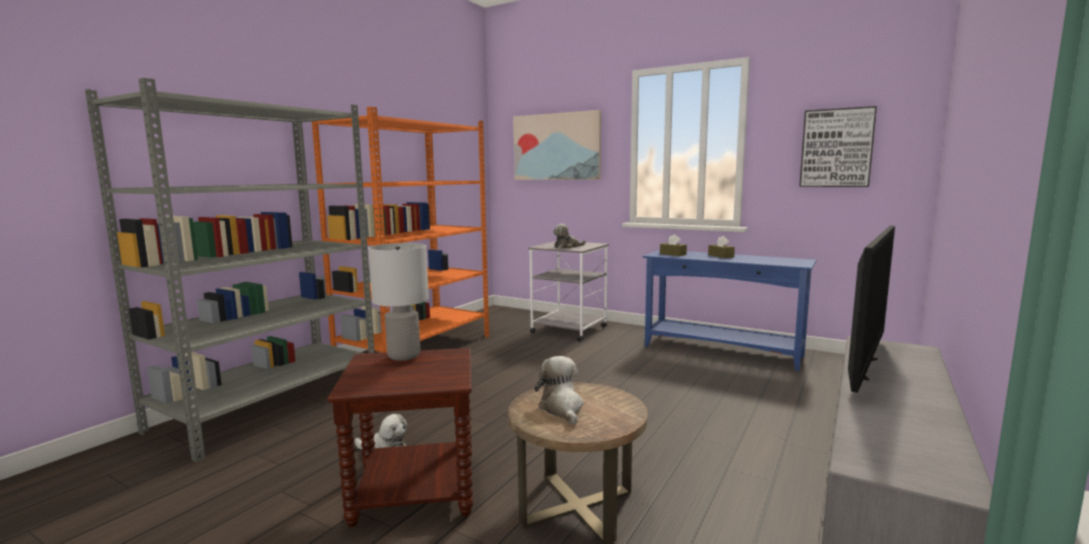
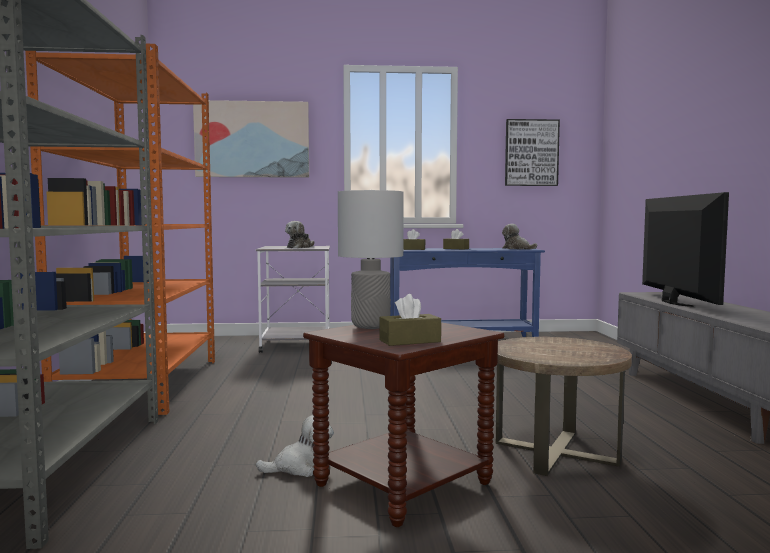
camera: 35 degrees left, 5 degrees down
plush toy [535,356,584,424] -> plush toy moved to [502,224,537,249]
none -> brown tissue box [379,294,441,346]

